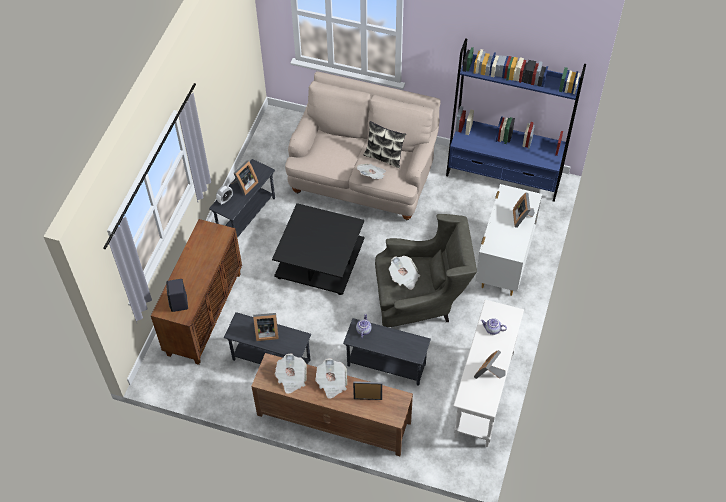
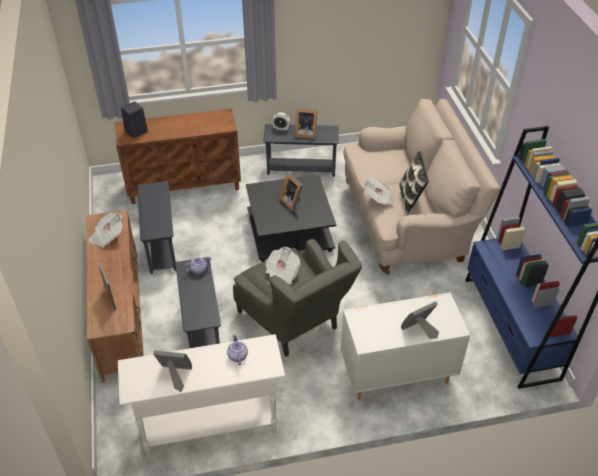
camera: 60 degrees right, 10 degrees down
picture frame [253,313,279,341] -> picture frame moved to [280,173,303,212]
newspaper [315,358,347,399] -> none

